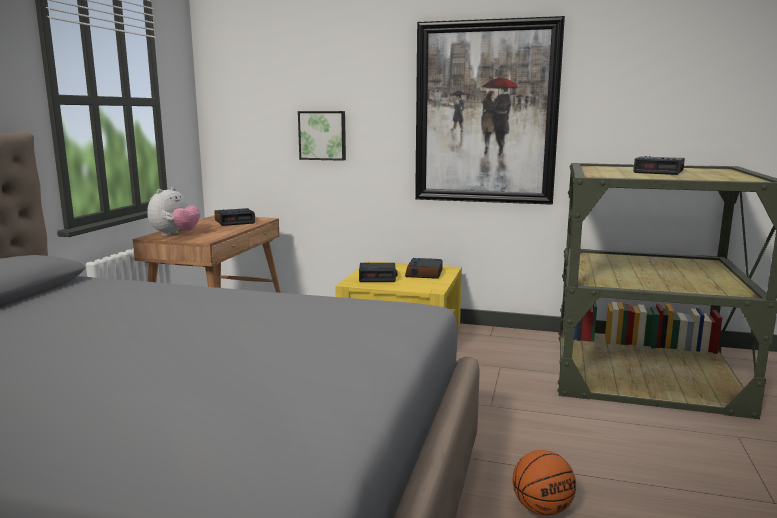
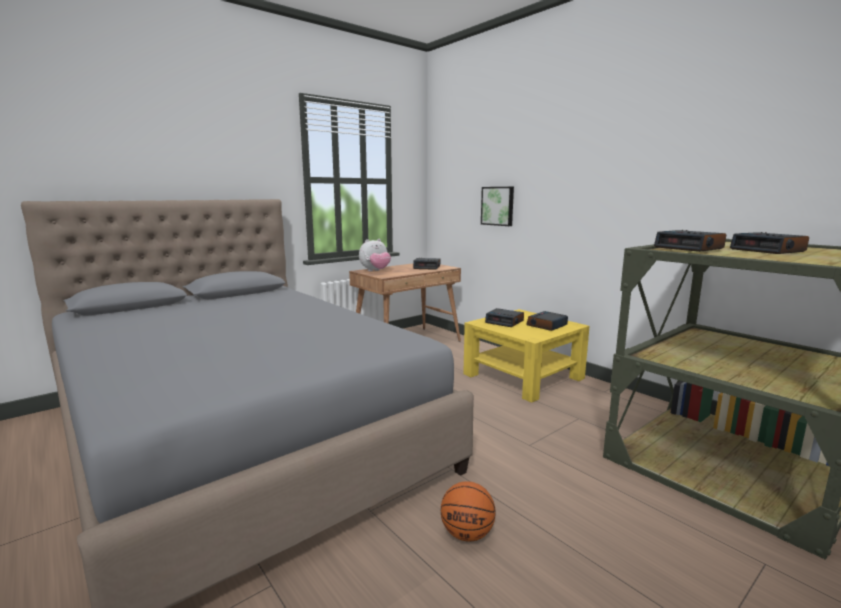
camera: 35 degrees right, 0 degrees up
picture [415,16,565,205] -> none
none -> alarm clock [654,230,726,252]

